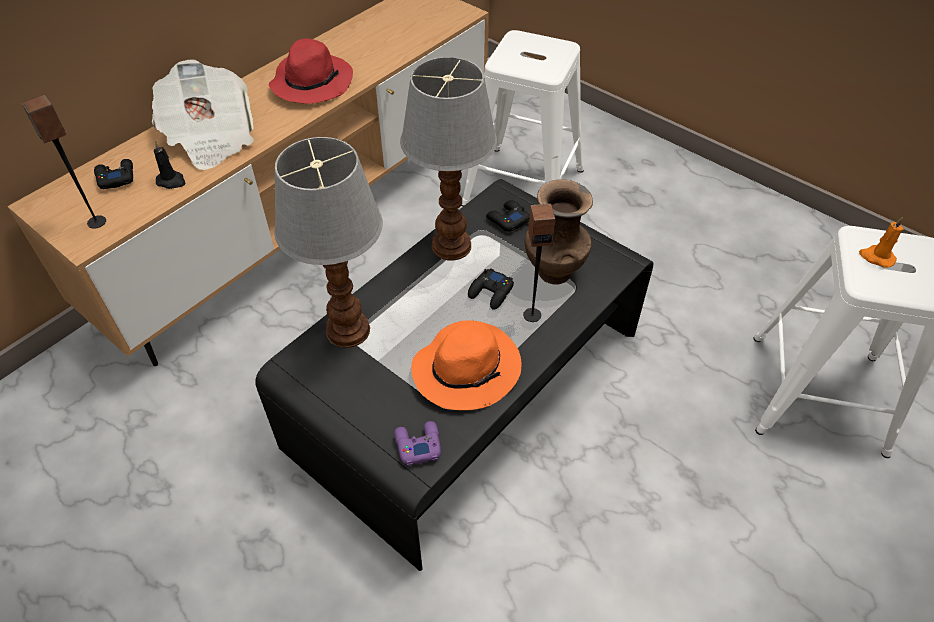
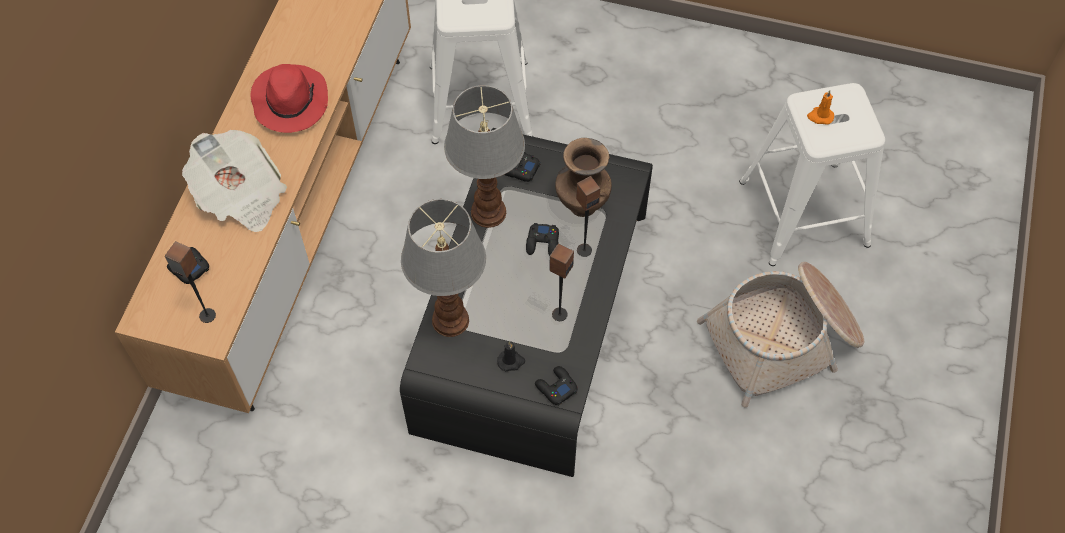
camera: 25 degrees left, 10 degrees up
black candle [154,141,185,189] -> black candle moved to [497,341,525,372]
purple game controller [394,421,441,466] -> black game controller [535,366,578,405]
orange hat [411,320,522,411] -> speaker [549,244,574,321]
none -> basket [697,262,864,408]

